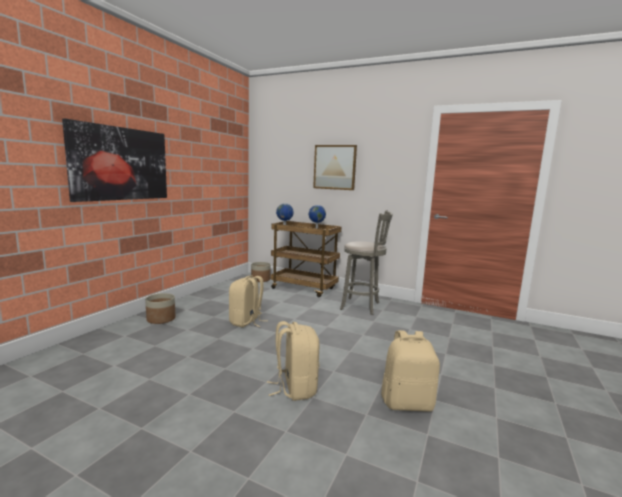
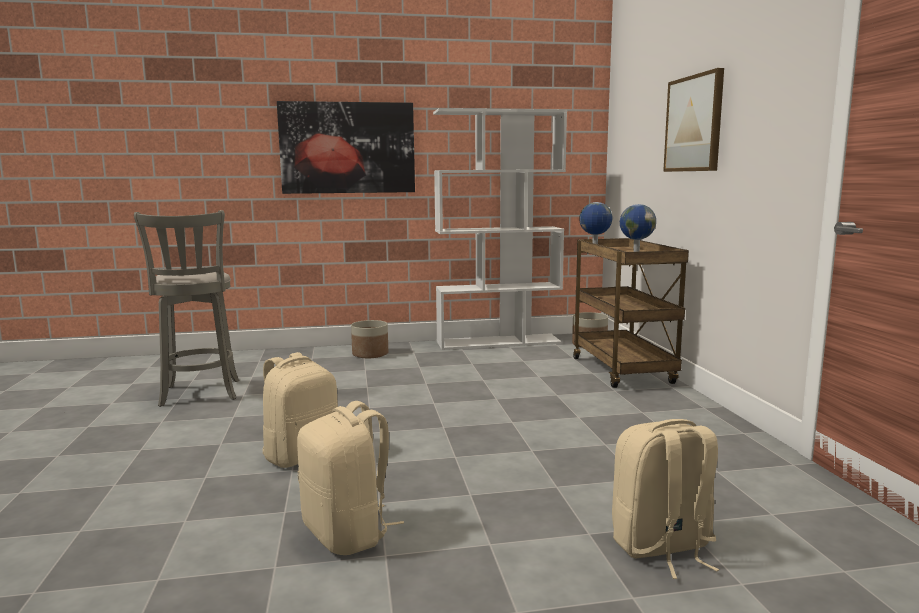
camera: 55 degrees right, 0 degrees up
beige backpack [229,276,264,328] -> beige backpack moved to [612,419,719,579]
grey stool [340,210,393,315] -> grey stool moved to [134,210,239,407]
none -> white bookcase [433,108,567,350]

